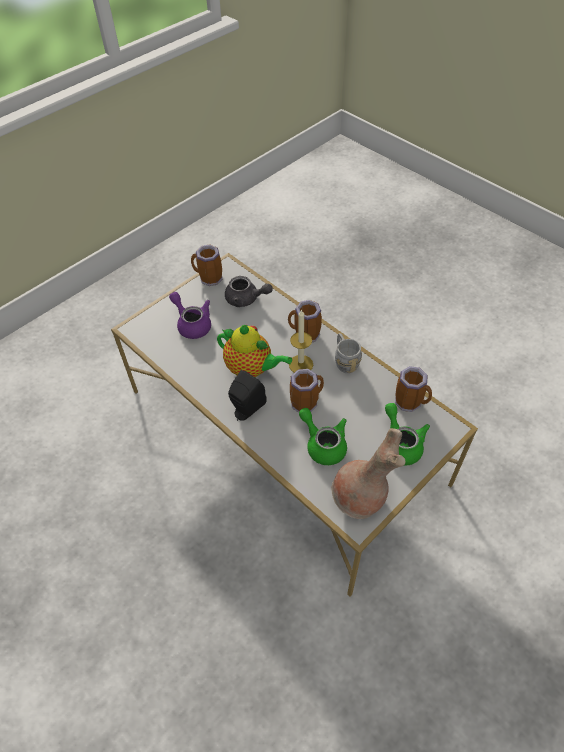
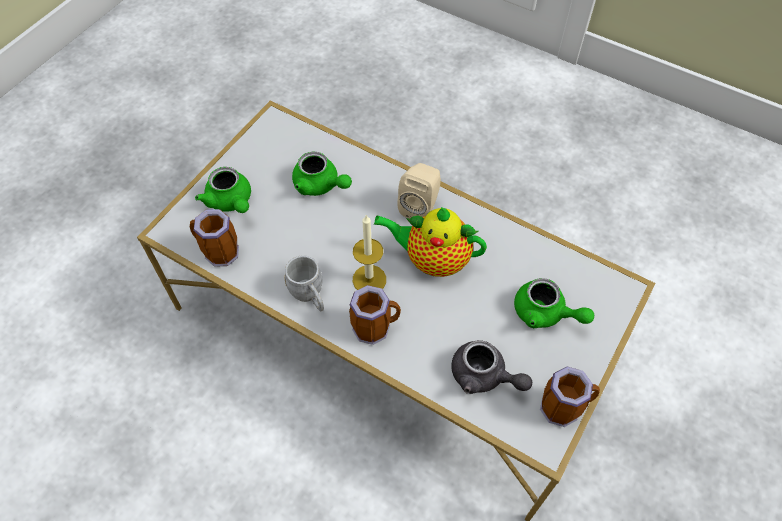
camera: 165 degrees right, 5 degrees up
purple teapot [169,292,211,339] -> green teapot [514,278,594,328]
grey teapot [225,276,273,307] -> grey teapot turned 150 degrees counterclockwise [451,340,532,394]
black speaker [228,370,267,421] -> beige speaker [397,163,441,219]
mug [290,369,324,413] -> none
brown vase [332,428,406,519] -> none

